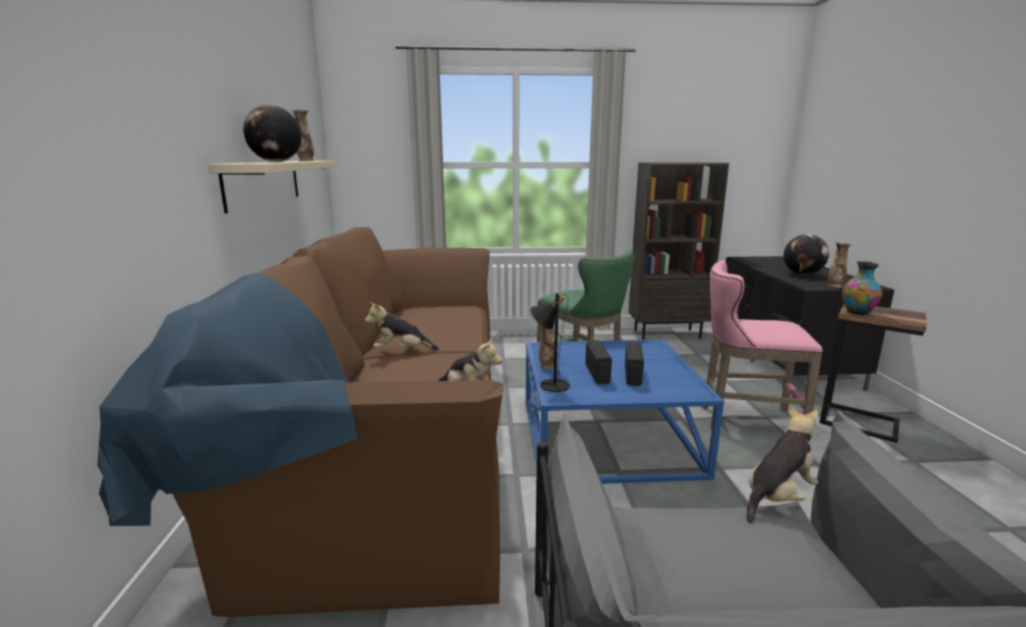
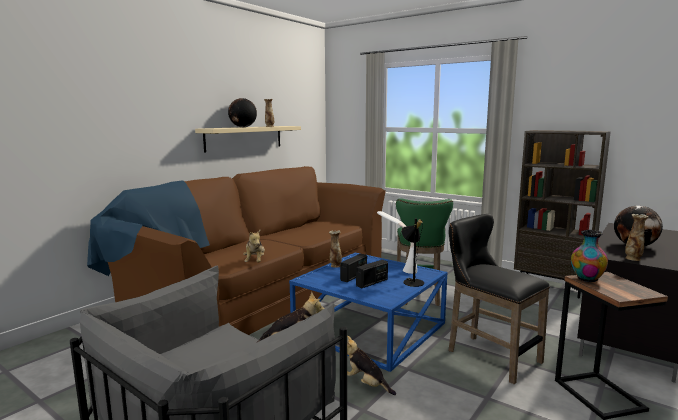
camera: 40 degrees right, 5 degrees down
plush toy [365,302,439,350] -> plush toy moved to [339,335,396,395]
black table lamp [530,293,570,392] -> black table lamp moved to [402,218,424,287]
pink stool [702,261,823,430] -> black stool [448,214,550,384]
none -> white table lamp [377,211,417,274]

